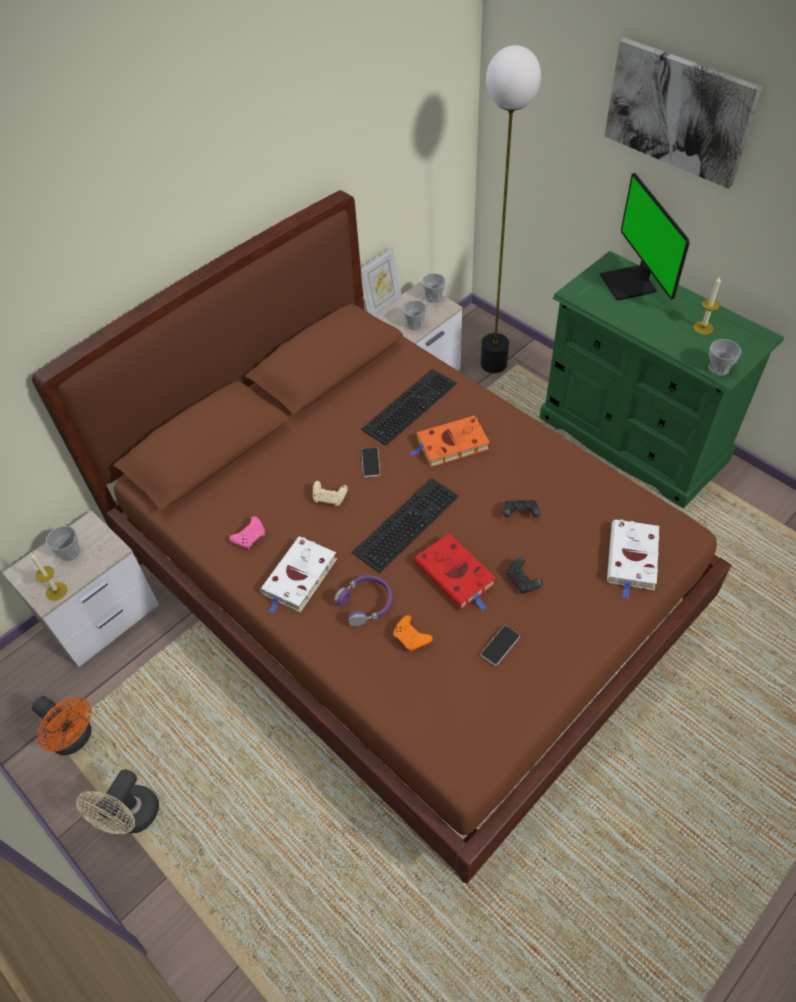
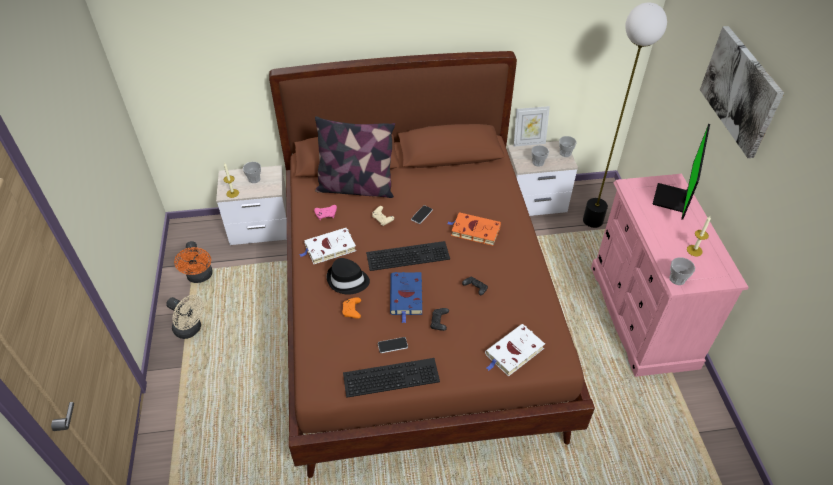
camera: 35 degrees right, 5 degrees down
beige fan [76,769,159,834] -> beige fan turned 120 degrees counterclockwise [166,295,204,339]
purple headphones [334,575,393,627] -> black hat [327,258,370,294]
keyboard [361,369,457,446] -> keyboard moved to [343,358,440,398]
red book [414,533,496,611] -> blue book [390,272,422,323]
green dresser [539,251,784,509] -> pink dresser [591,174,749,377]
none -> pillow [315,116,395,198]

